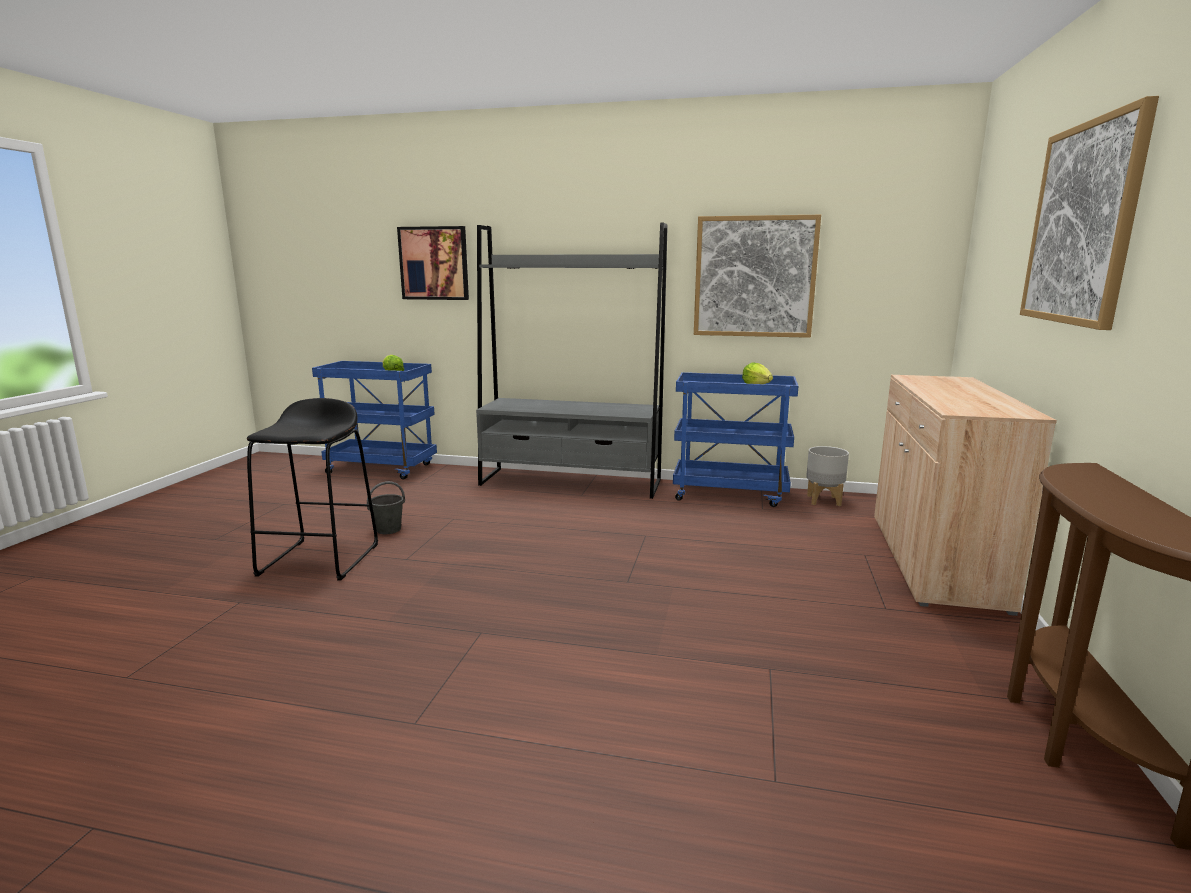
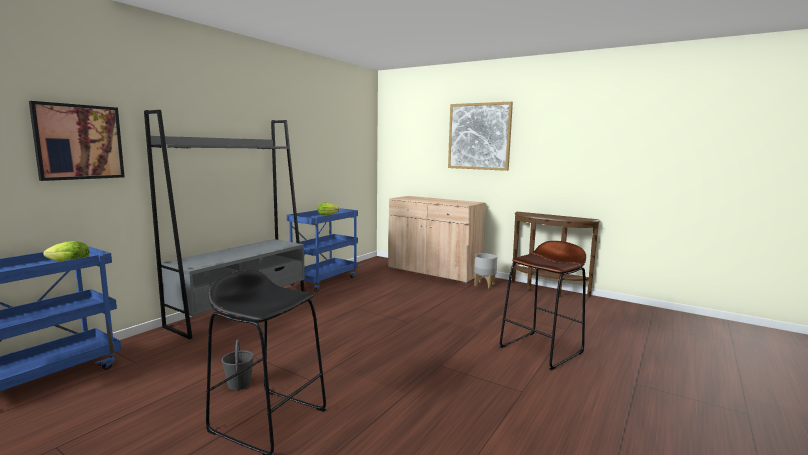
camera: 70 degrees left, 5 degrees down
picture [694,215,821,338] -> none
grey planter [806,446,849,506] -> grey planter moved to [474,253,497,289]
none -> brown stool [499,241,586,370]

